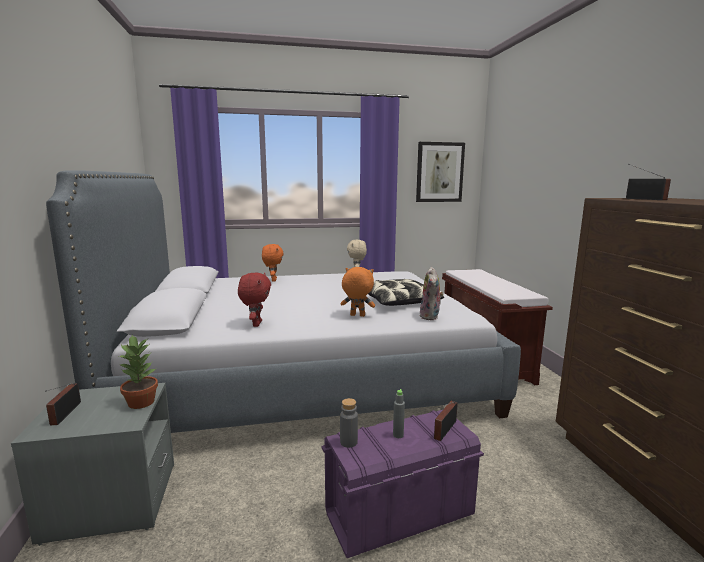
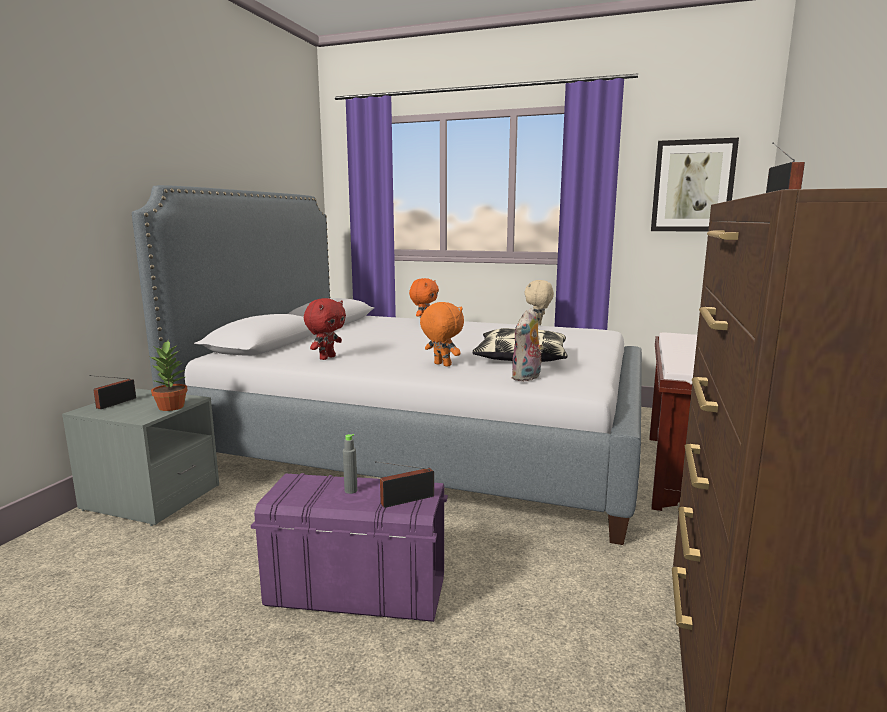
camera: 30 degrees right, 0 degrees up
grey bottle [340,398,358,448] -> none

